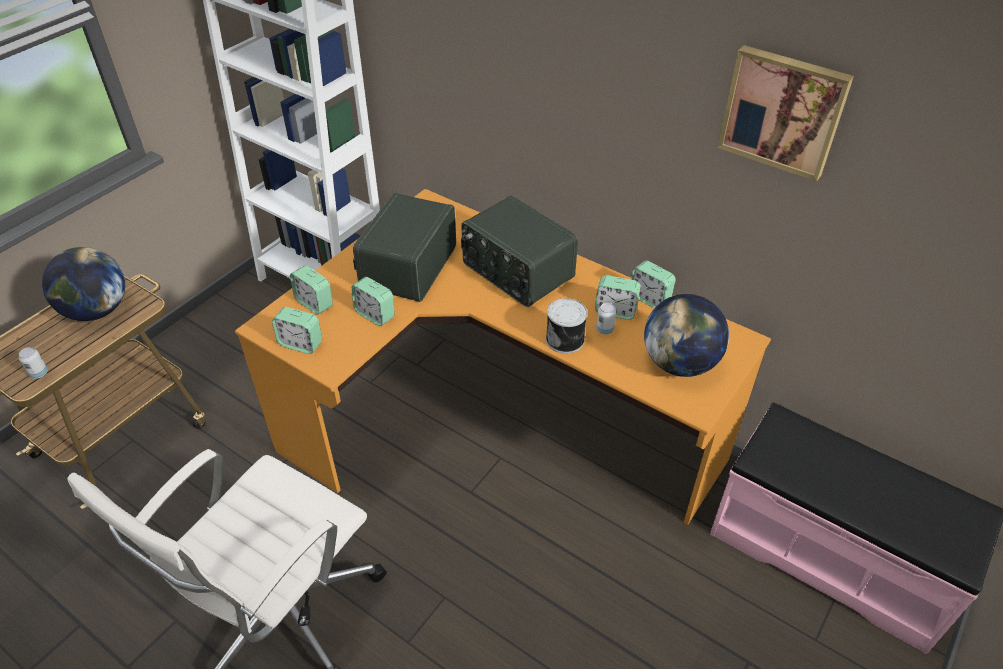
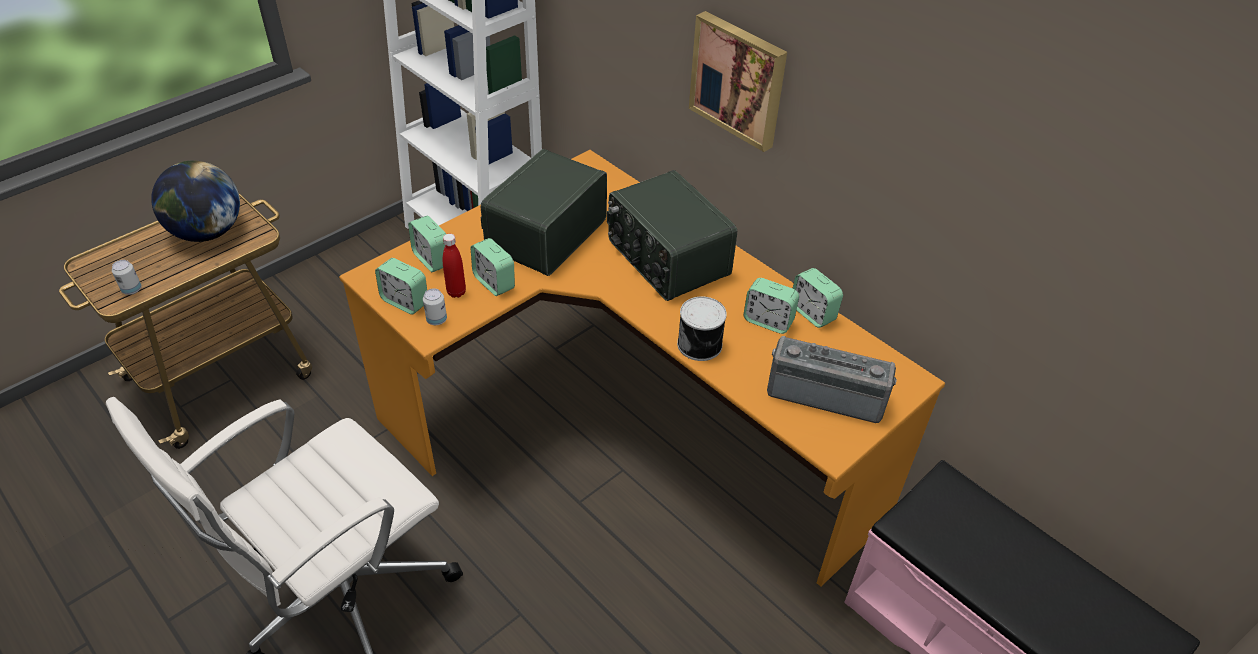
camera: 10 degrees right, 0 degrees up
can [596,303,616,335] -> can moved to [423,288,447,325]
globe [644,294,729,377] -> radio [767,336,897,423]
picture [717,45,854,182] -> picture moved to [689,11,787,152]
none -> red bottle [443,234,466,298]

